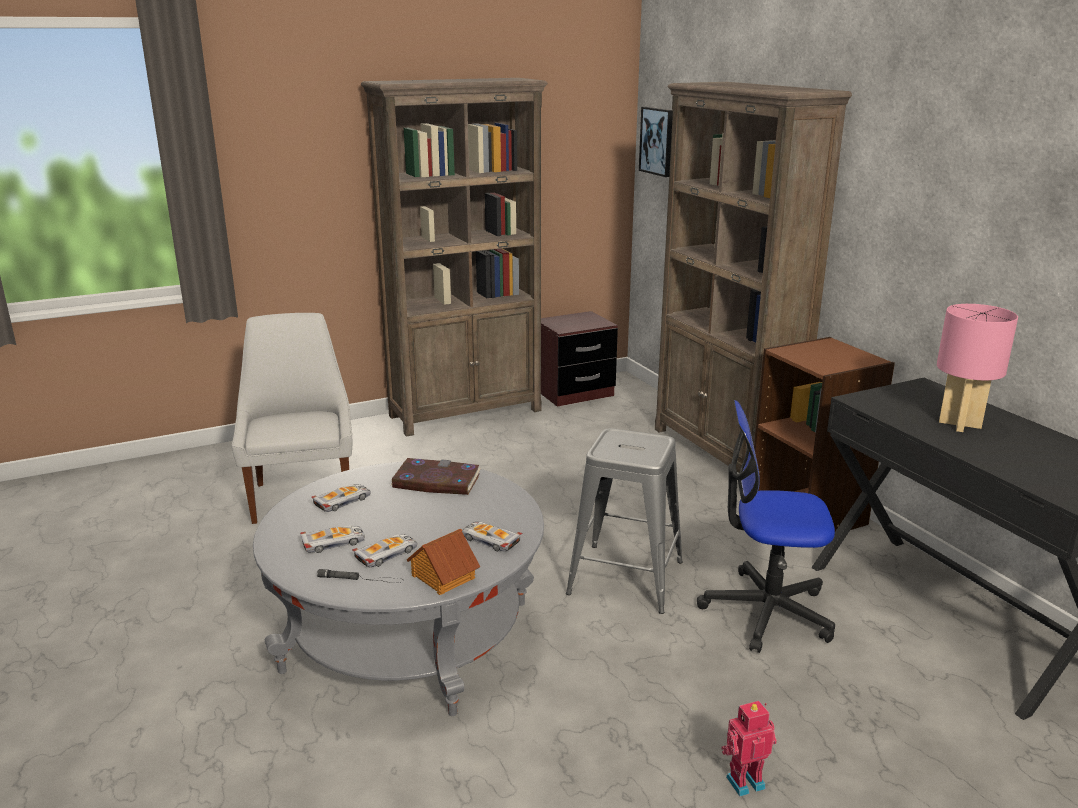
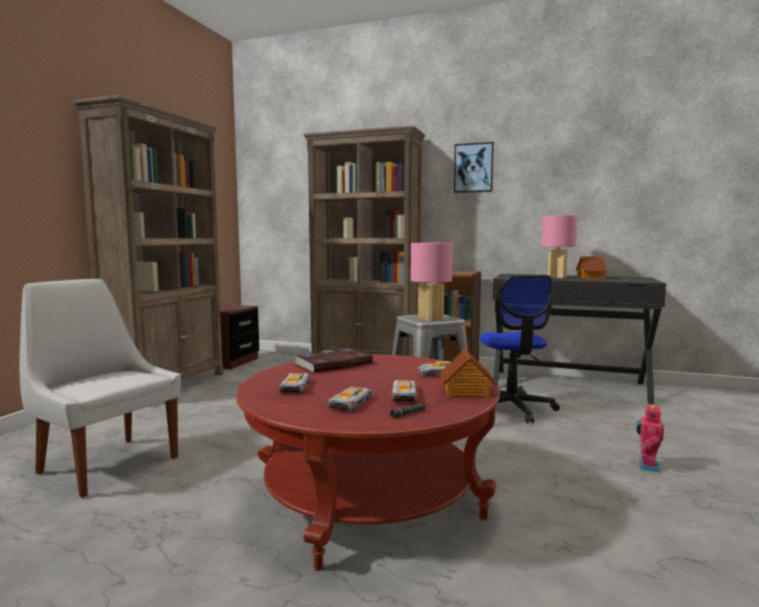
camera: 45 degrees left, 15 degrees down
grey coffee table [253,462,544,716] -> red coffee table [236,354,500,571]
picture [639,107,673,177] -> picture moved to [454,142,494,193]
office chair [697,400,835,653] -> office chair turned 60 degrees counterclockwise [480,275,560,423]
none -> pink table lamp [411,243,453,321]
none -> toy house [576,256,607,279]

